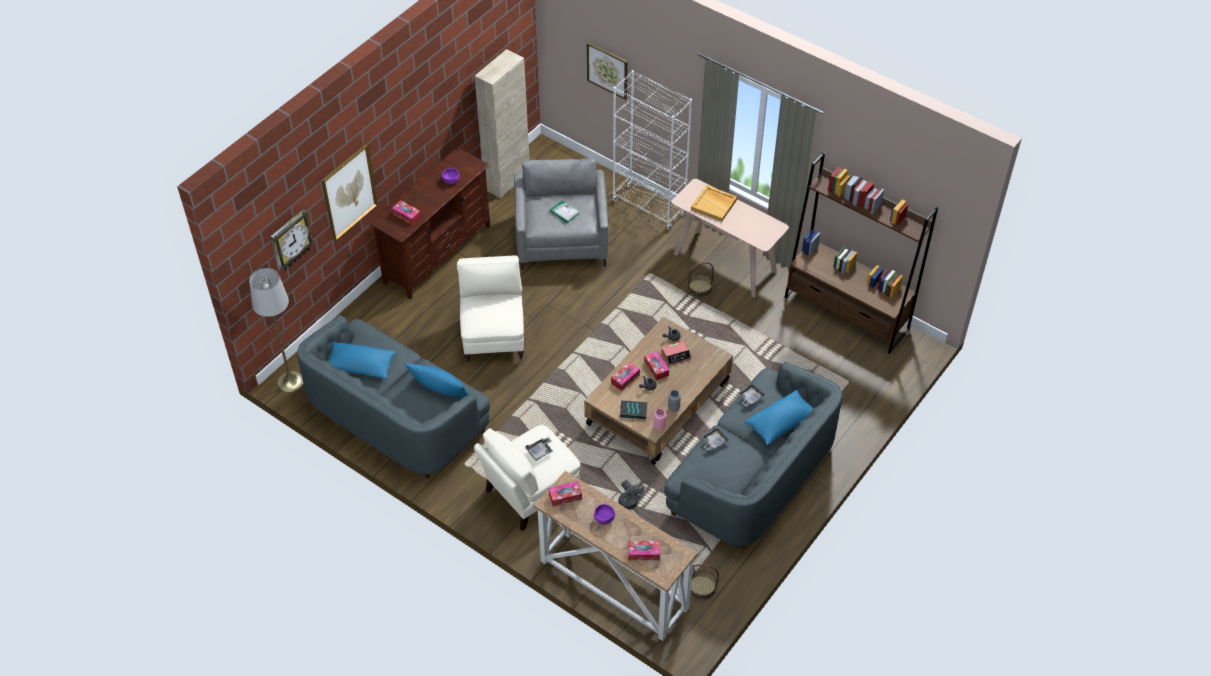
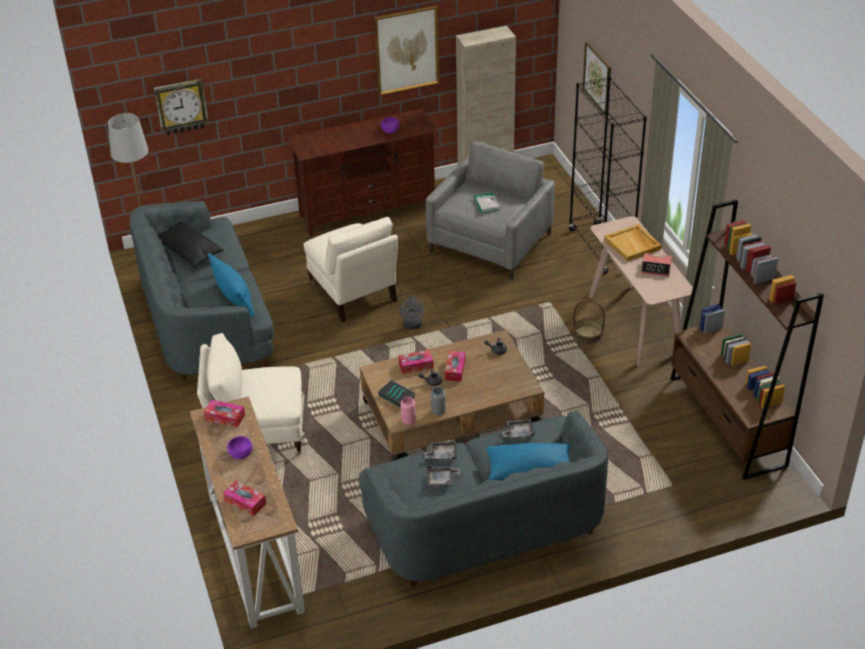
camera: 35 degrees right, 10 degrees down
picture [321,144,378,241] -> picture moved to [374,6,439,96]
blue pillow [328,342,396,379] -> black pillow [158,221,224,267]
tissue box [392,200,421,225] -> none
beige armchair [457,255,524,363] -> beige armchair turned 120 degrees clockwise [303,217,398,323]
grey tray [525,437,553,461] -> grey tray moved to [427,466,460,486]
white bookcase [612,70,692,230] -> black bookcase [568,76,647,274]
grey fan [619,480,645,510] -> grey fan moved to [398,296,425,329]
alarm clock [661,341,691,366] -> alarm clock moved to [641,253,672,276]
basket [691,564,719,601] -> none

